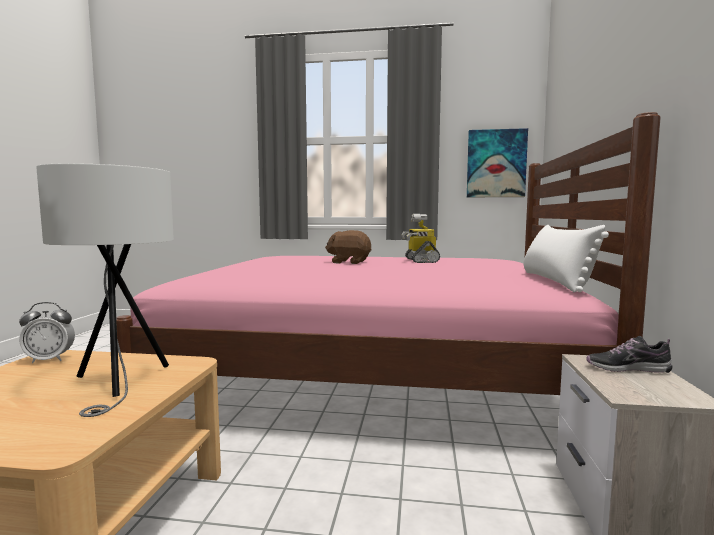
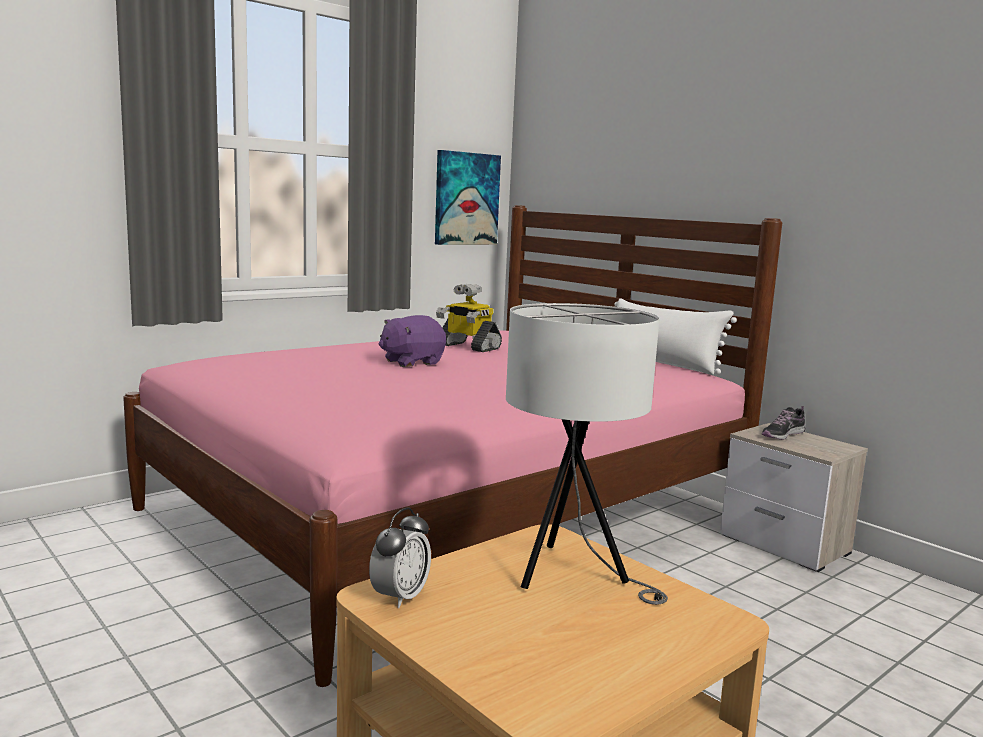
camera: 50 degrees left, 5 degrees up
brown plush toy [325,230,371,264] -> purple plush toy [379,315,446,367]

